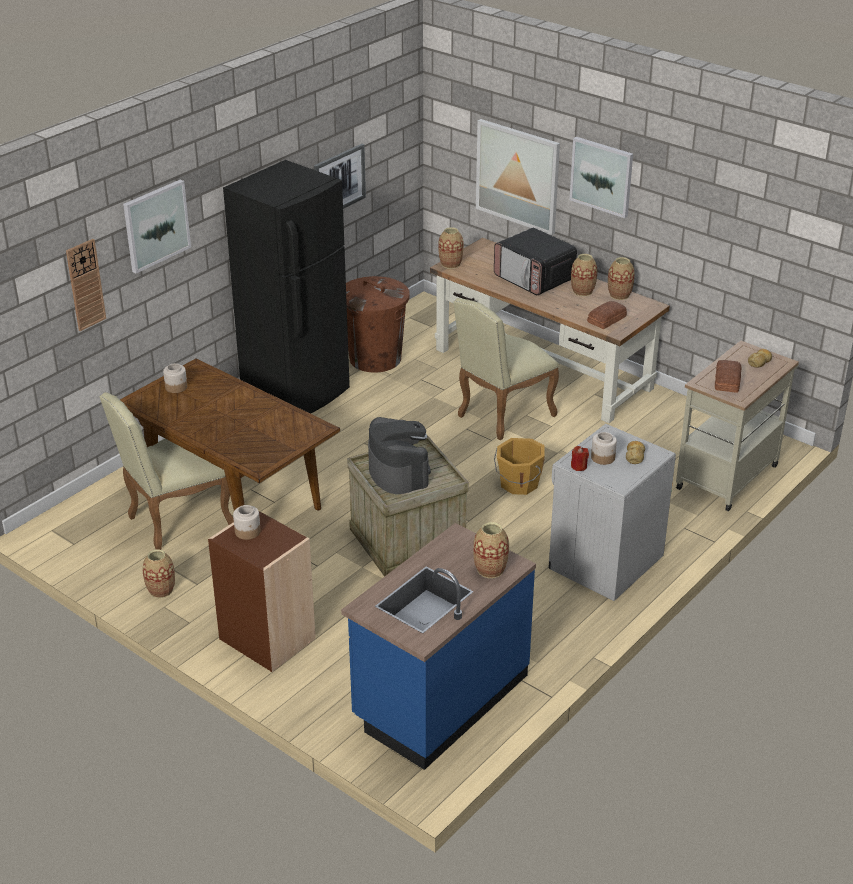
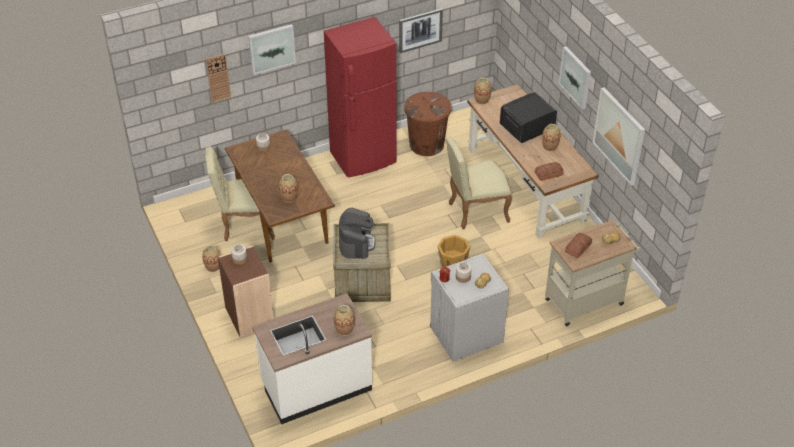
camera: 25 degrees right, 10 degrees up
black fridge [223,160,350,414] -> red fridge [324,17,396,178]
blue counter [341,523,536,770] -> white counter [252,293,372,424]
picture [476,119,560,235] -> picture moved to [593,87,645,186]
microwave [494,228,577,295] -> microwave turned 75 degrees clockwise [499,92,557,143]
vase [608,257,635,300] -> vase moved to [279,174,298,203]

